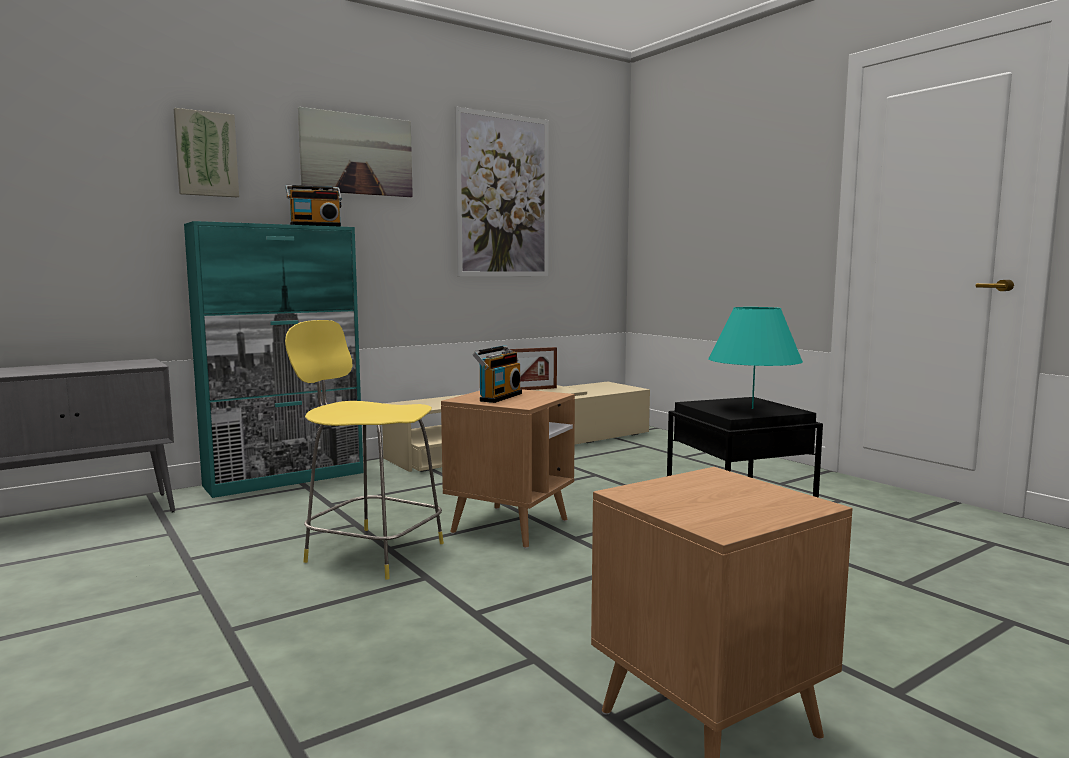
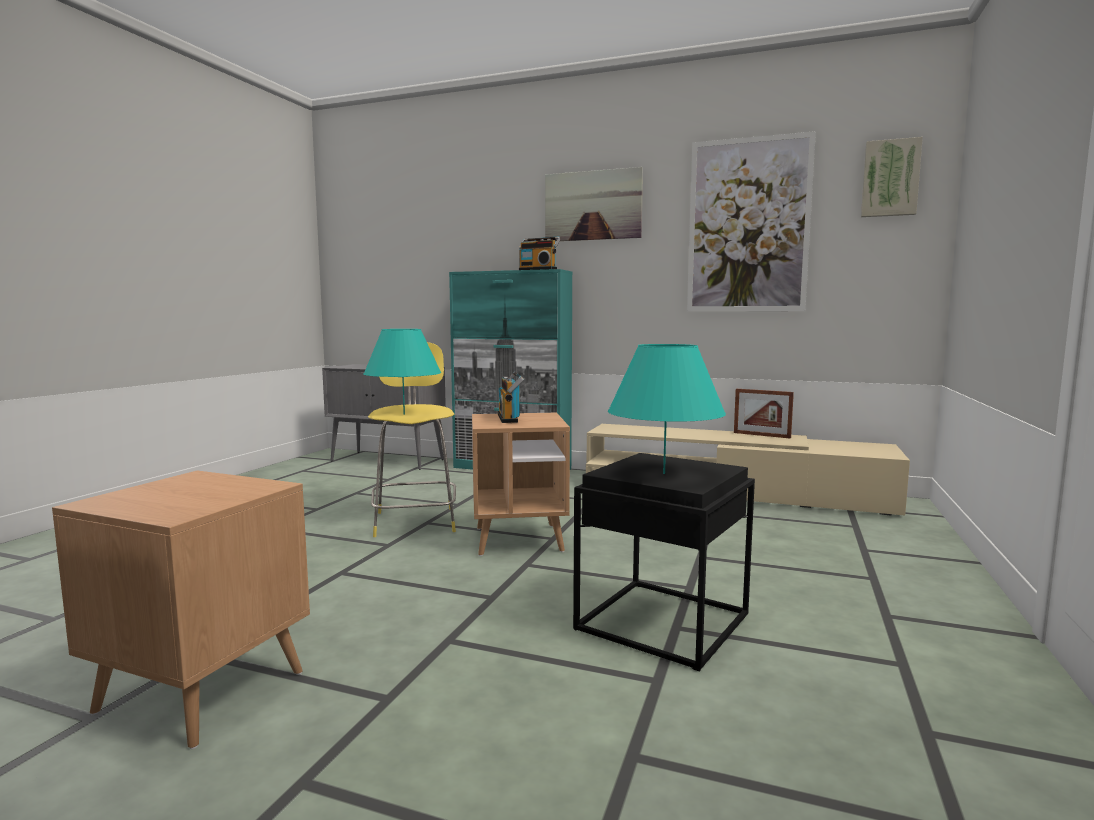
camera: 55 degrees right, 0 degrees up
picture [174,108,239,197] -> picture moved to [861,137,923,217]
radio [472,345,522,403] -> radio turned 90 degrees clockwise [498,371,524,423]
none -> turquoise table lamp [364,329,441,415]

